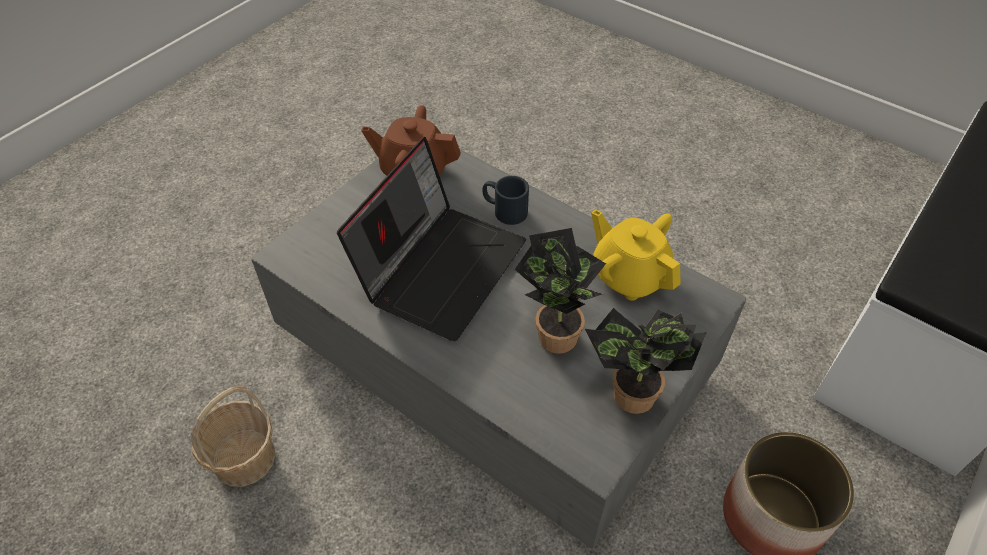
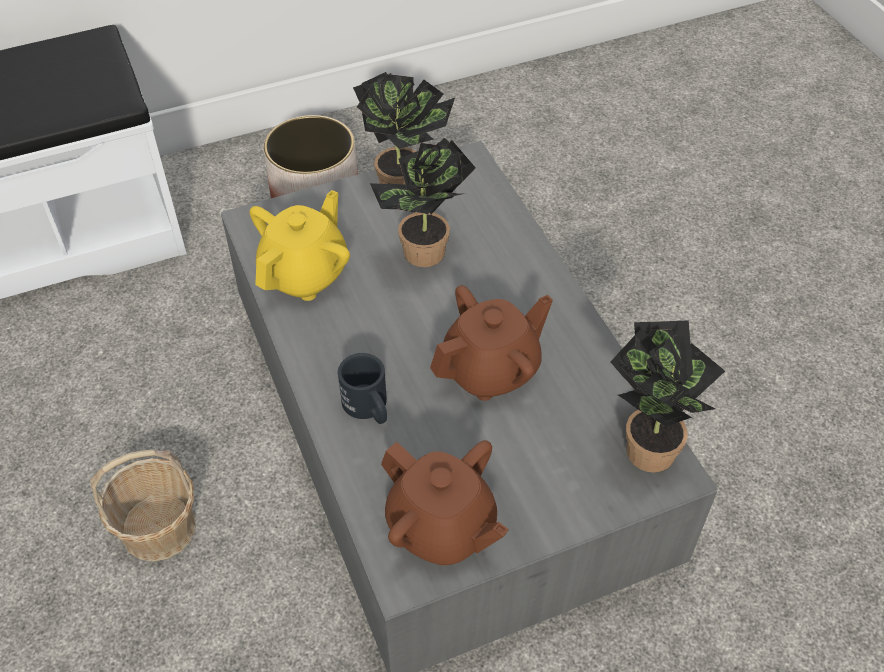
camera: 150 degrees left, 0 degrees up
basket [191,386,276,487] -> basket moved to [90,449,196,562]
laptop [337,137,526,341] -> brown teapot [430,285,553,401]
yellow teapot [591,209,680,301] -> yellow teapot turned 135 degrees counterclockwise [250,190,350,301]
none -> potted plant [610,320,725,473]

